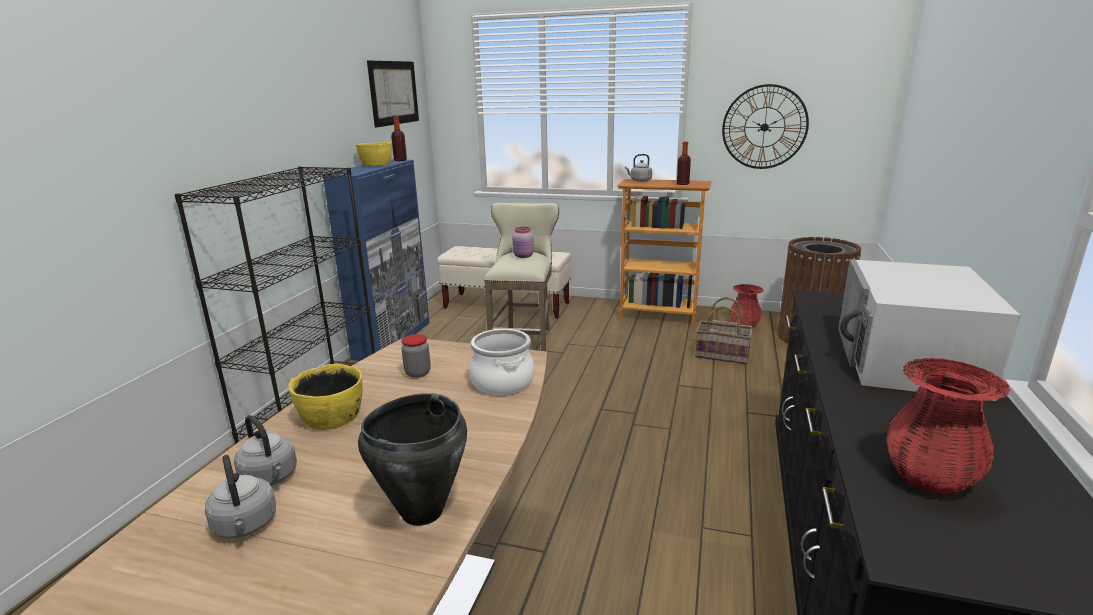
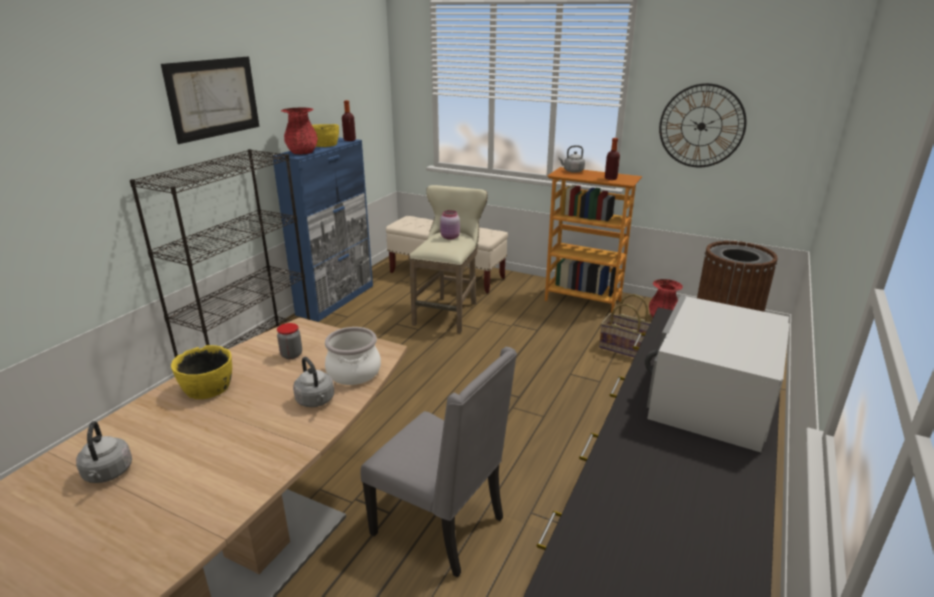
camera: 10 degrees right, 5 degrees up
grey kettle [234,415,297,486] -> grey kettle moved to [293,357,334,407]
black cooking pot [358,393,467,526] -> none
picture [367,60,419,128] -> picture moved to [161,57,259,144]
red vase [886,358,1011,495] -> red vase moved to [281,107,318,155]
none -> grey chair [360,347,517,578]

